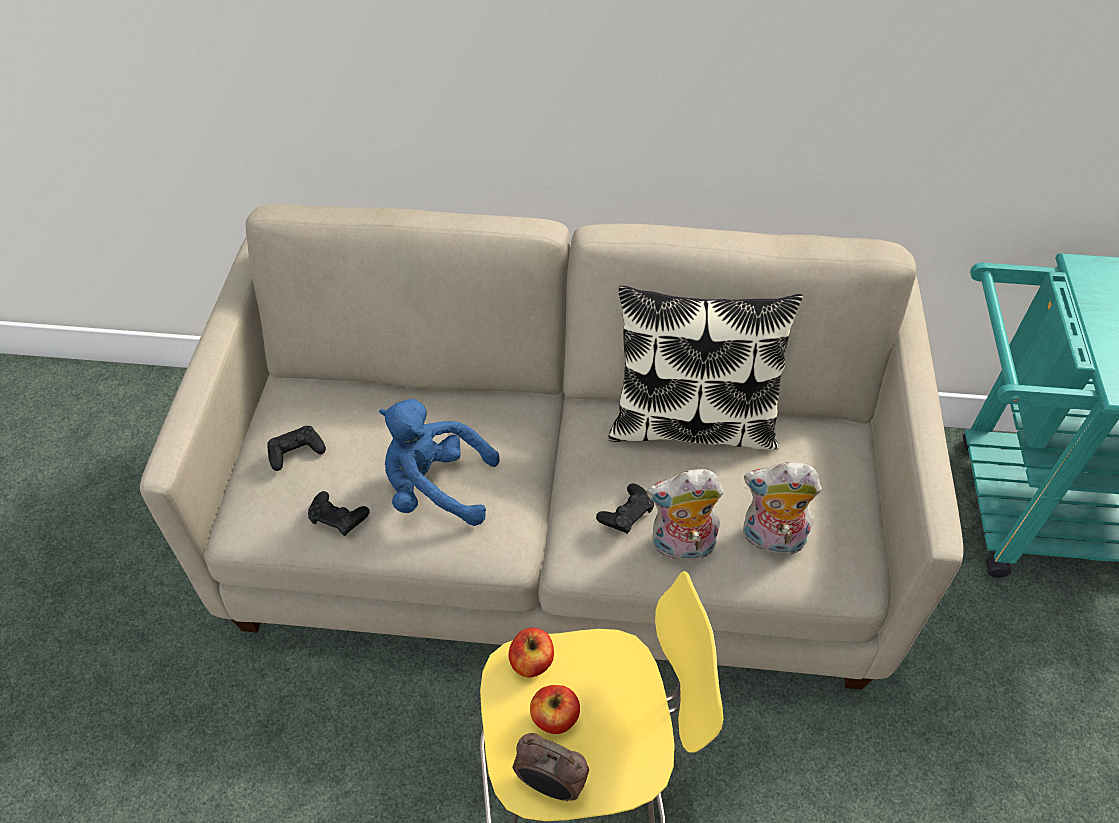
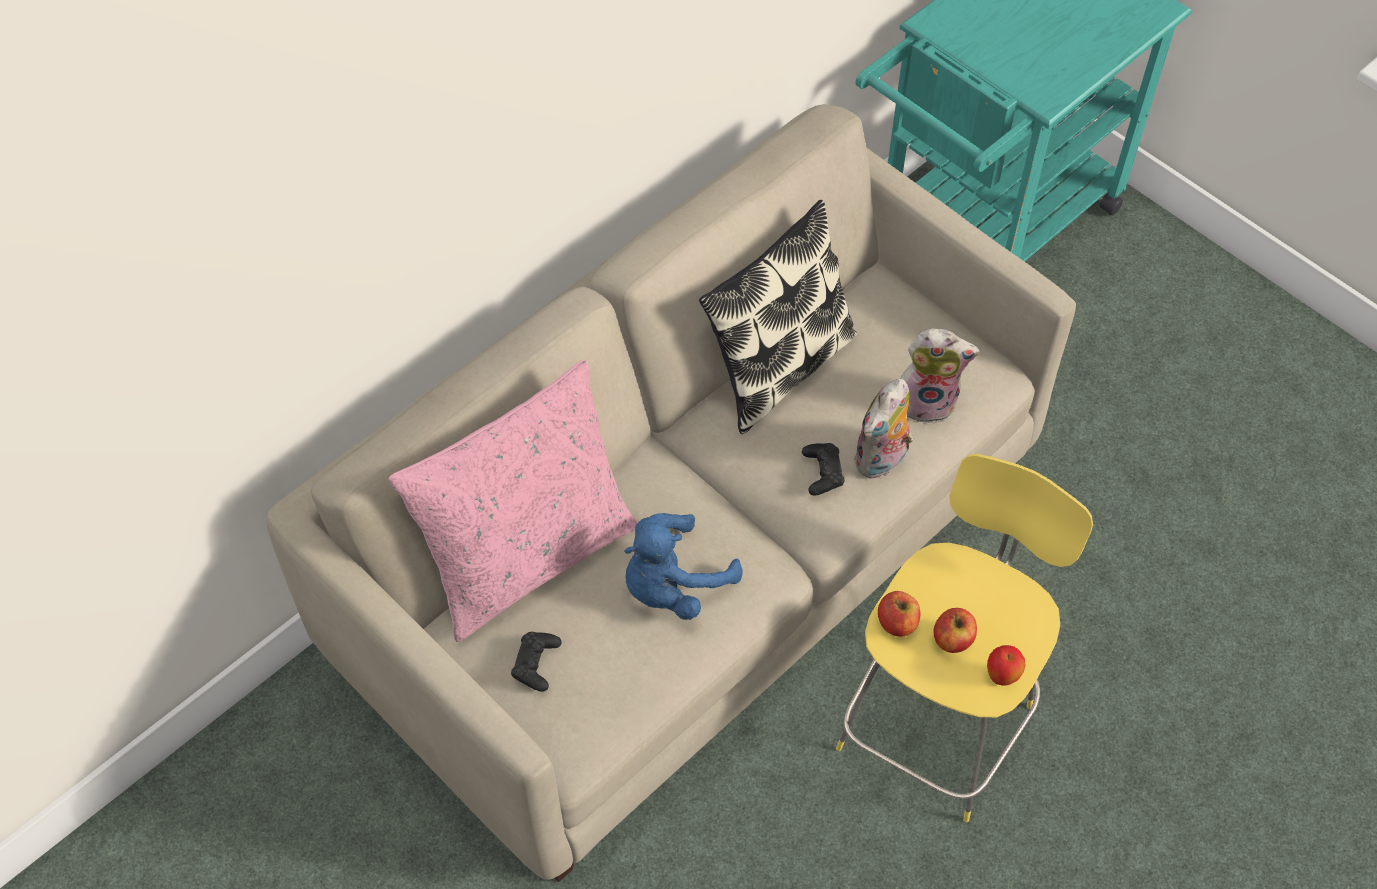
camera: 50 degrees left, 5 degrees up
black game controller [308,491,369,536] -> none
alarm clock [513,733,589,801] -> apple [987,645,1026,686]
plush toy [743,462,822,555] -> plush toy turned 135 degrees counterclockwise [900,328,980,423]
none -> pink pillow [389,359,638,642]

